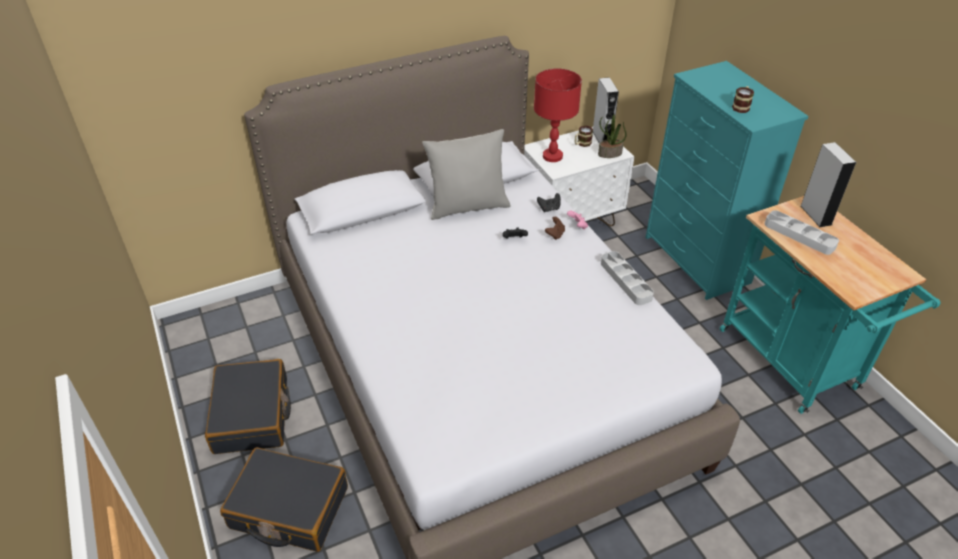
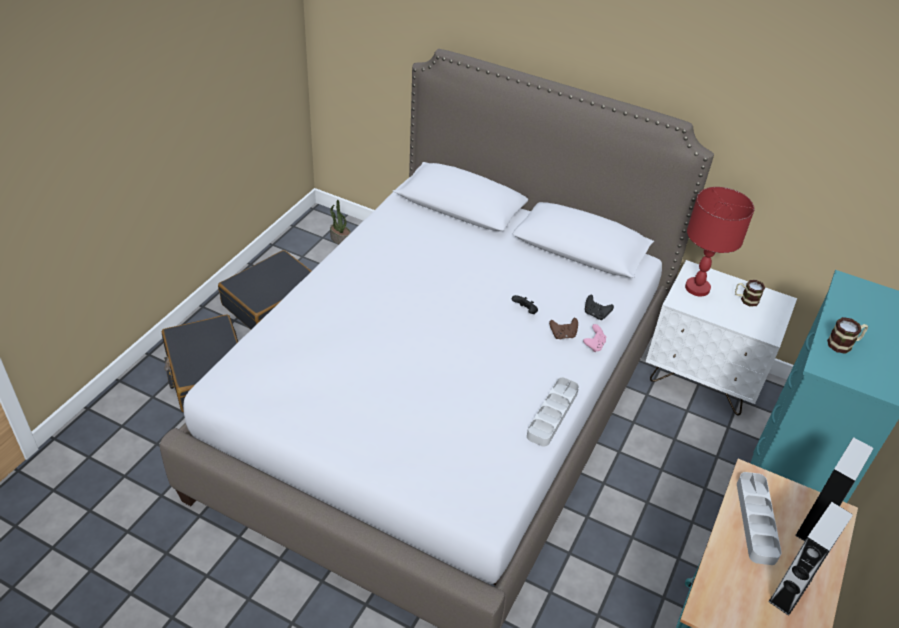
camera: 50 degrees right, 0 degrees up
grey pillow [422,129,511,220] -> none
grey speaker [593,77,619,143] -> grey speaker moved to [768,502,853,616]
potted plant [598,114,627,158] -> potted plant moved to [330,200,351,244]

